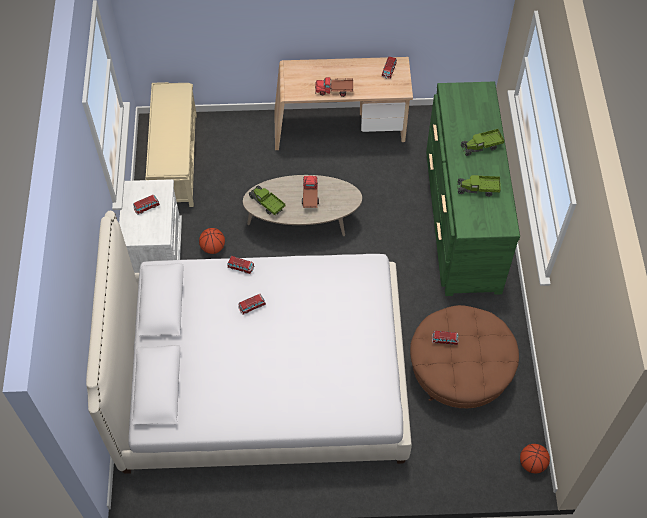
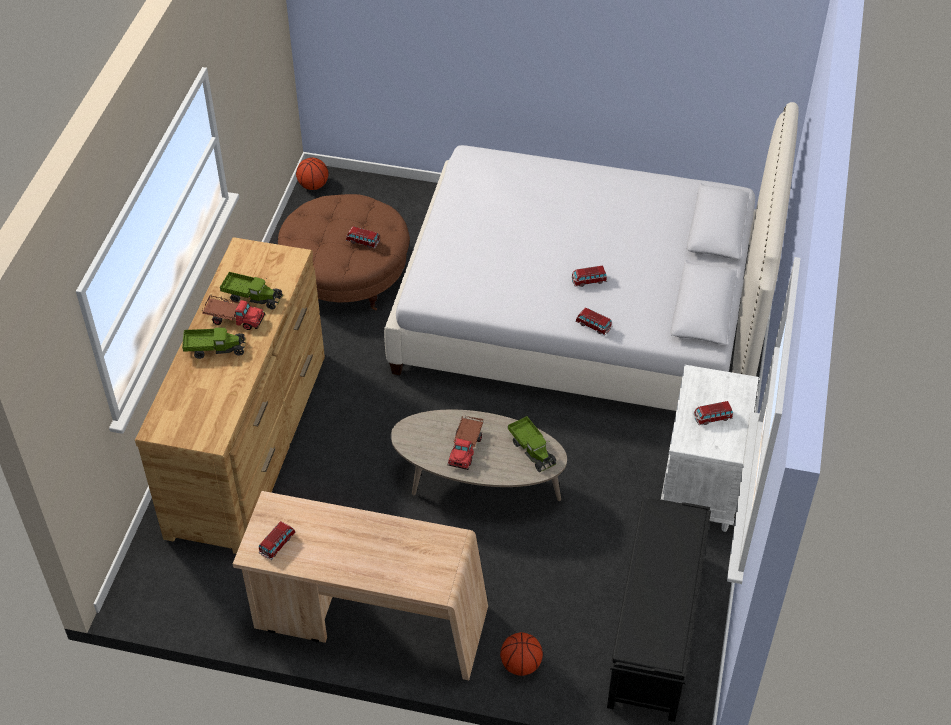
camera: 165 degrees left, 10 degrees down
beige bench [145,82,197,207] -> black bench [607,498,711,722]
basketball [199,228,225,254] -> basketball moved to [500,632,543,676]
toy truck [315,77,353,97] -> toy truck moved to [202,295,265,330]
green dresser [426,81,520,296] -> brown dresser [135,237,325,554]

